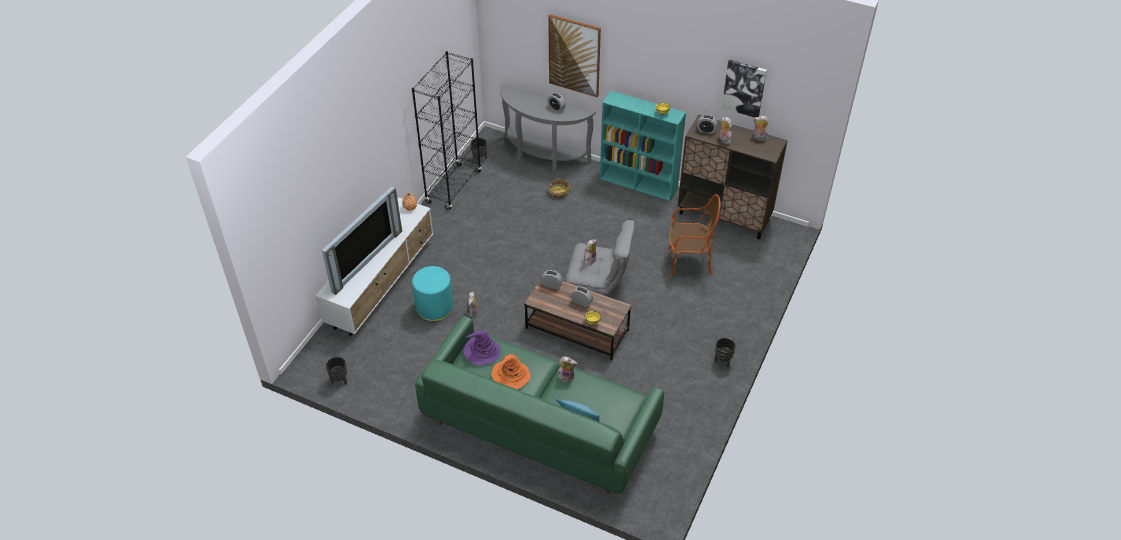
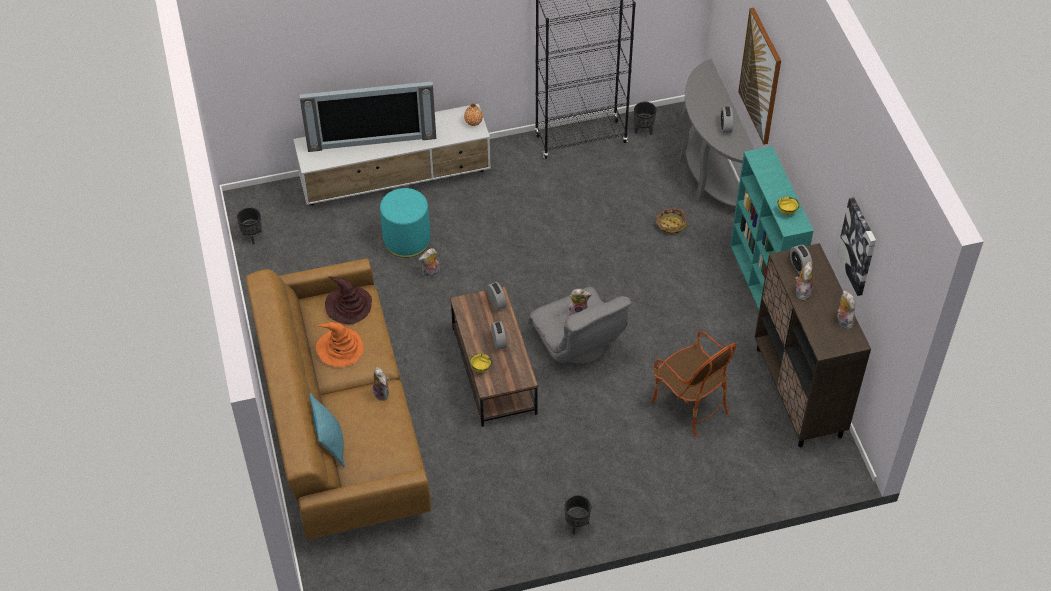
camera: 50 degrees right, 5 degrees up
green sofa [415,316,664,494] -> brown sofa [246,258,431,539]
purple hat [463,330,501,366] -> brown hat [325,277,372,324]

